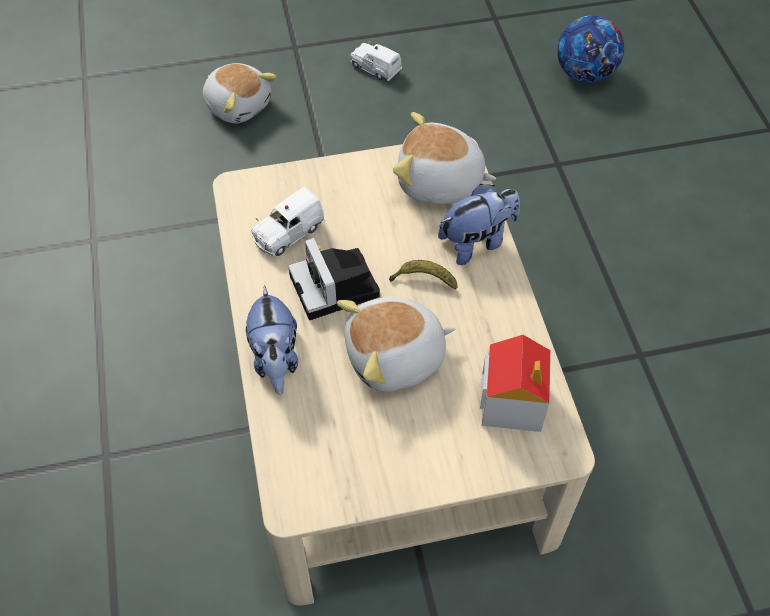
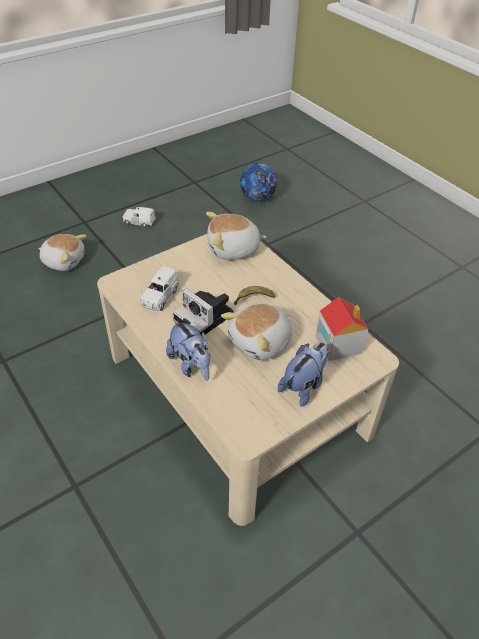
camera: 25 degrees left, 10 degrees down
plush toy [438,184,520,265] -> plush toy moved to [278,342,329,406]

